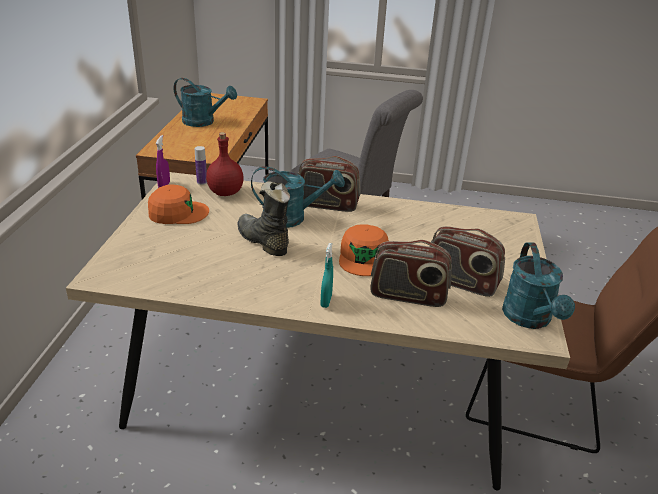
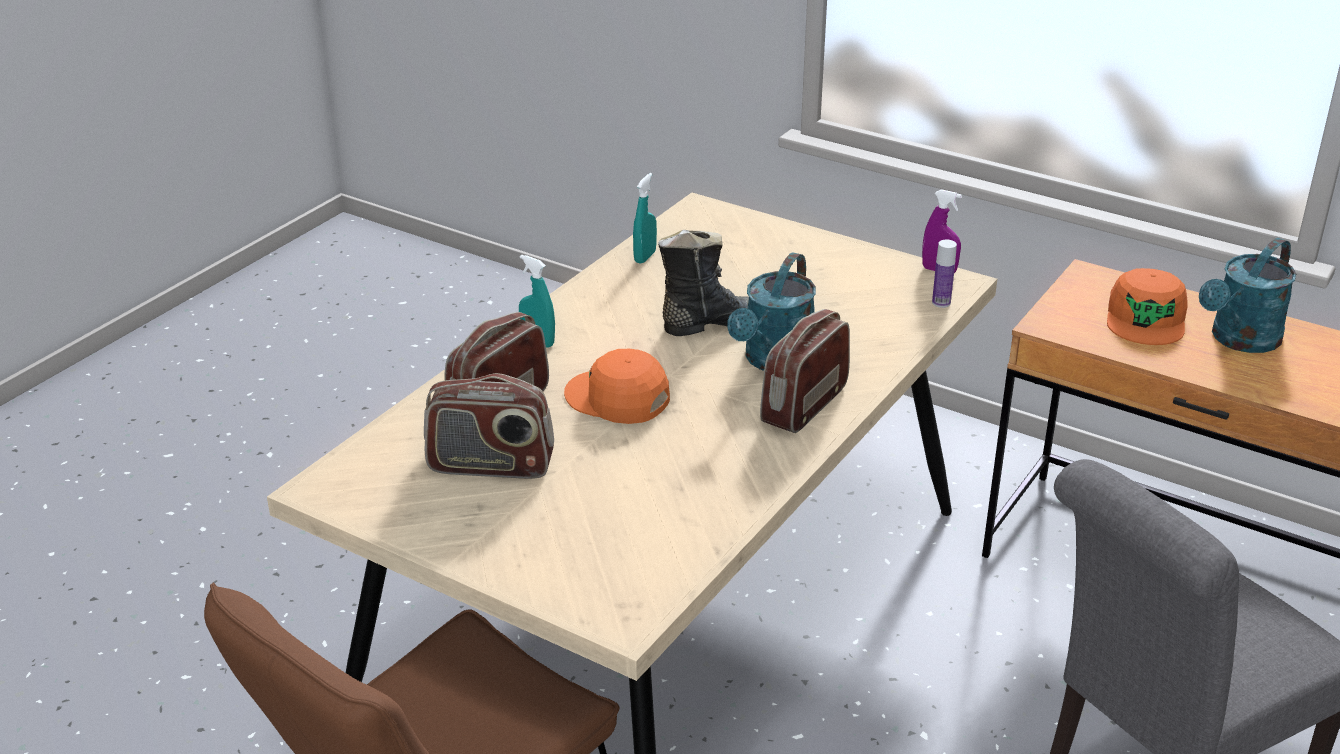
camera: 115 degrees right, 0 degrees up
orange cap [148,184,209,224] -> orange cap moved to [1107,268,1188,345]
red bottle [206,132,244,196] -> none
radio [430,226,505,297] -> radio turned 135 degrees counterclockwise [424,373,554,479]
turquoise watering can [502,242,575,329] -> none
none -> turquoise spray bottle [633,173,657,264]

